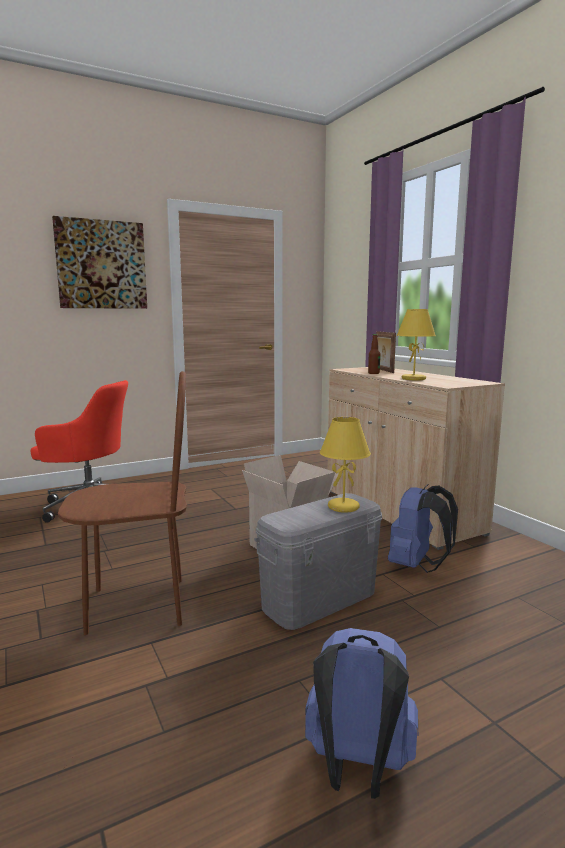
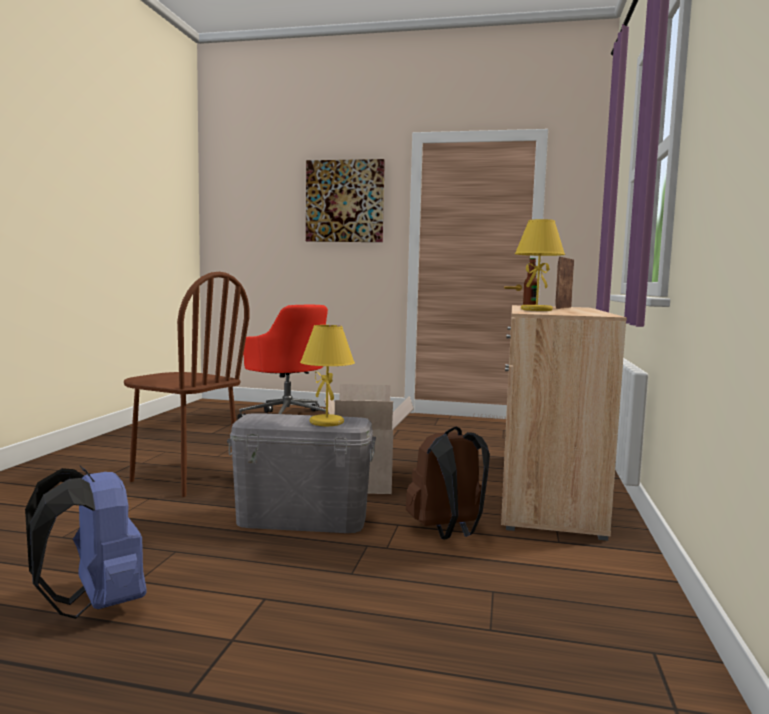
camera: 40 degrees right, 5 degrees down
blue backpack [388,484,458,573] -> brown backpack [406,427,490,539]

